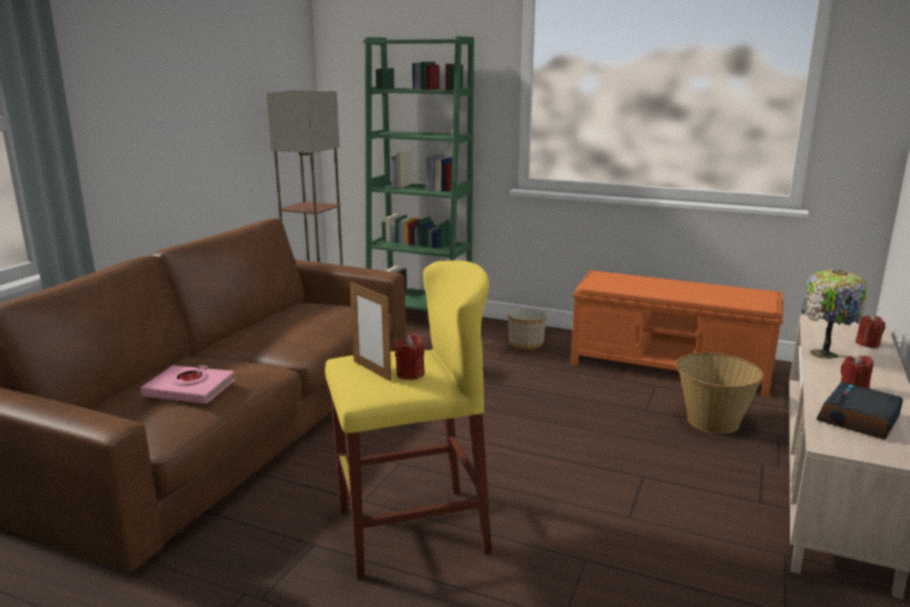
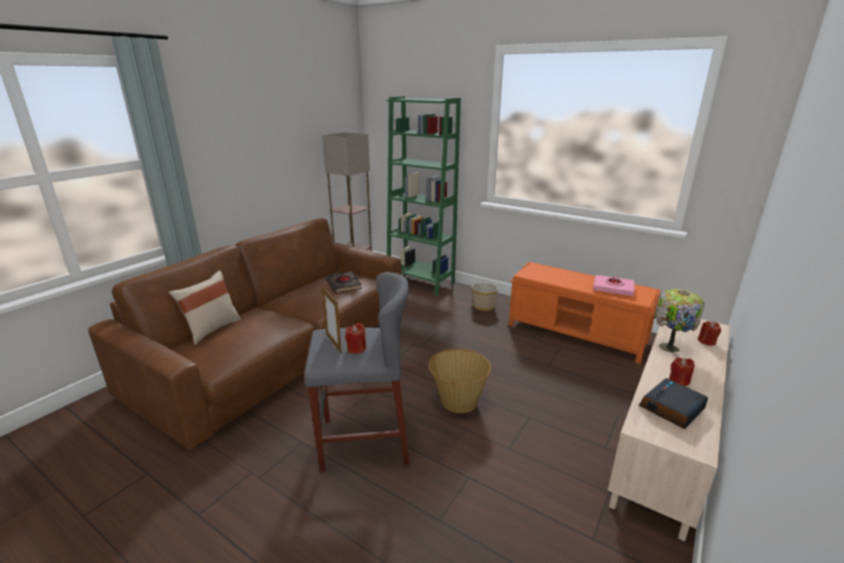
camera: 10 degrees right, 5 degrees up
pink book [140,365,235,404] -> pink book moved to [593,275,634,296]
yellow stool [325,260,492,579] -> grey stool [304,272,409,472]
basket [675,353,764,434] -> basket moved to [429,348,491,413]
none -> beige pillow [169,270,241,345]
none -> black book [326,272,362,293]

